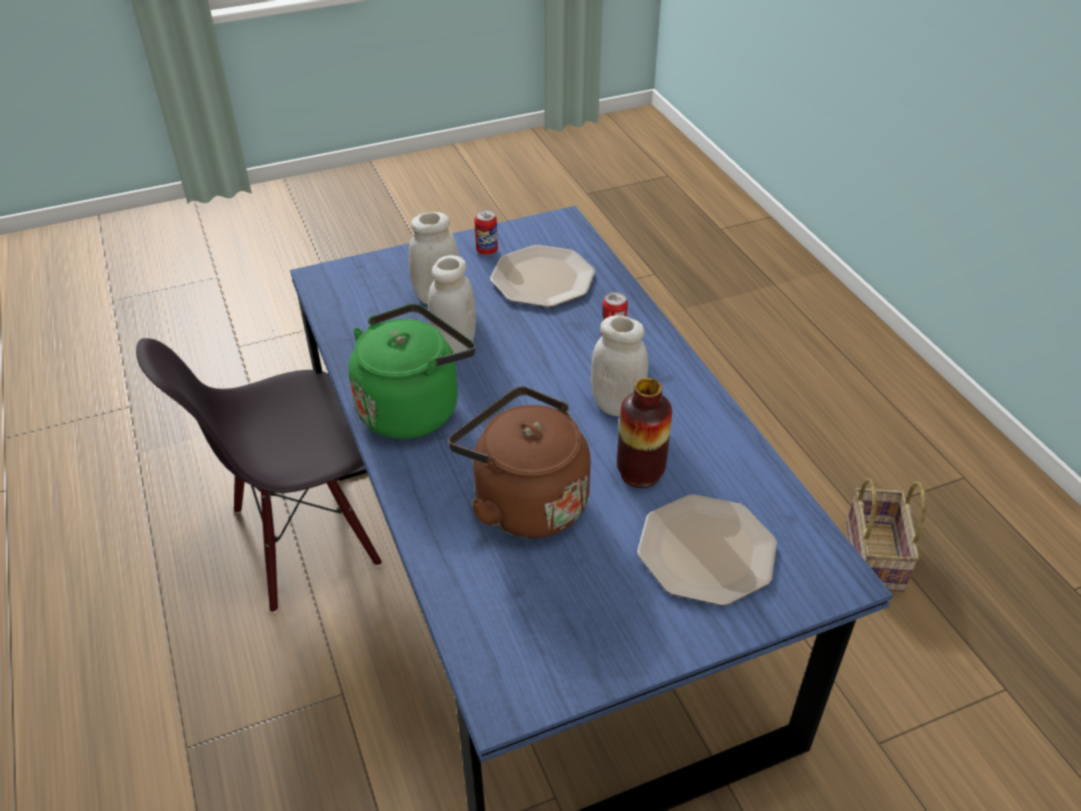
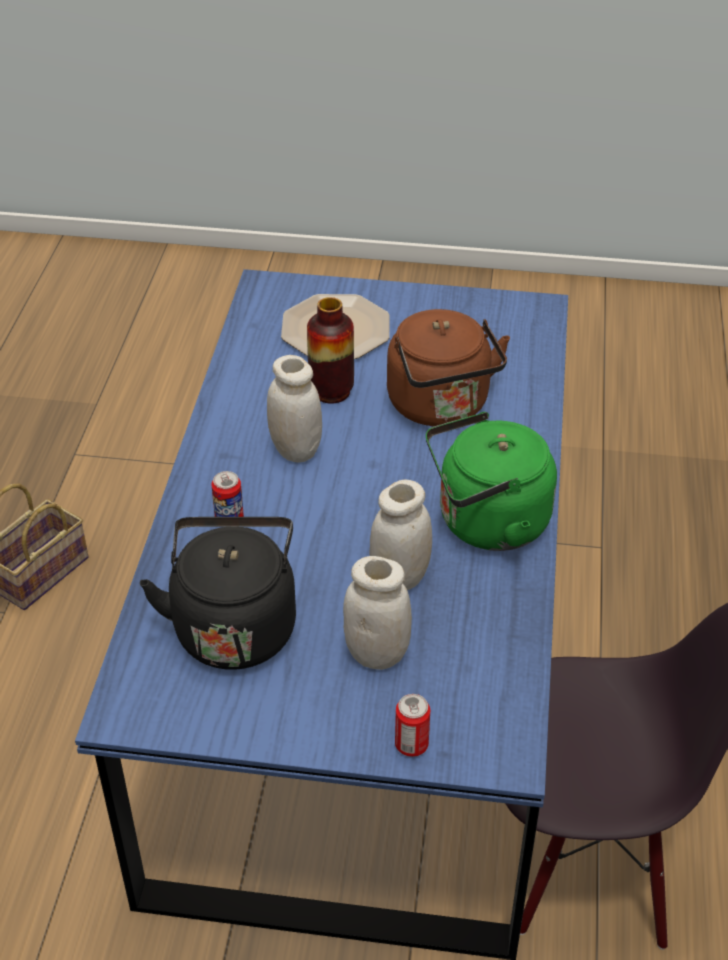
camera: 150 degrees left, 0 degrees up
can [474,210,498,255] -> can moved to [395,694,430,757]
plate [490,245,595,307] -> black kettle [140,517,296,670]

